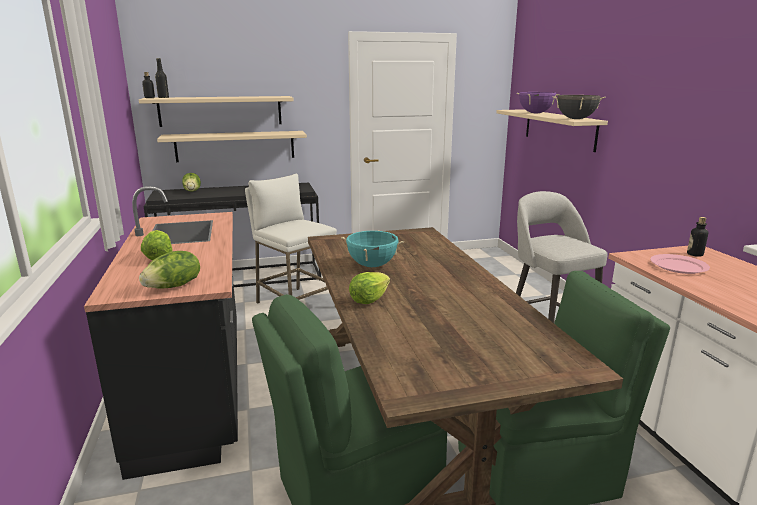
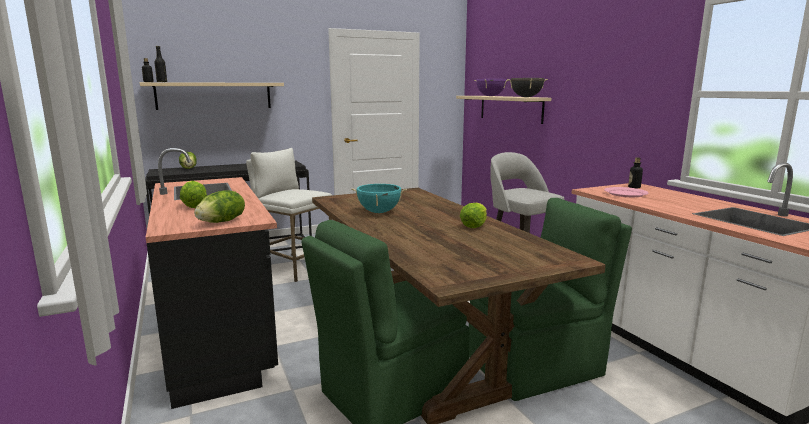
camera: 10 degrees left, 5 degrees down
beige shelf [157,131,307,162] -> none
lettuce [349,272,390,304] -> lettuce moved to [460,203,487,228]

